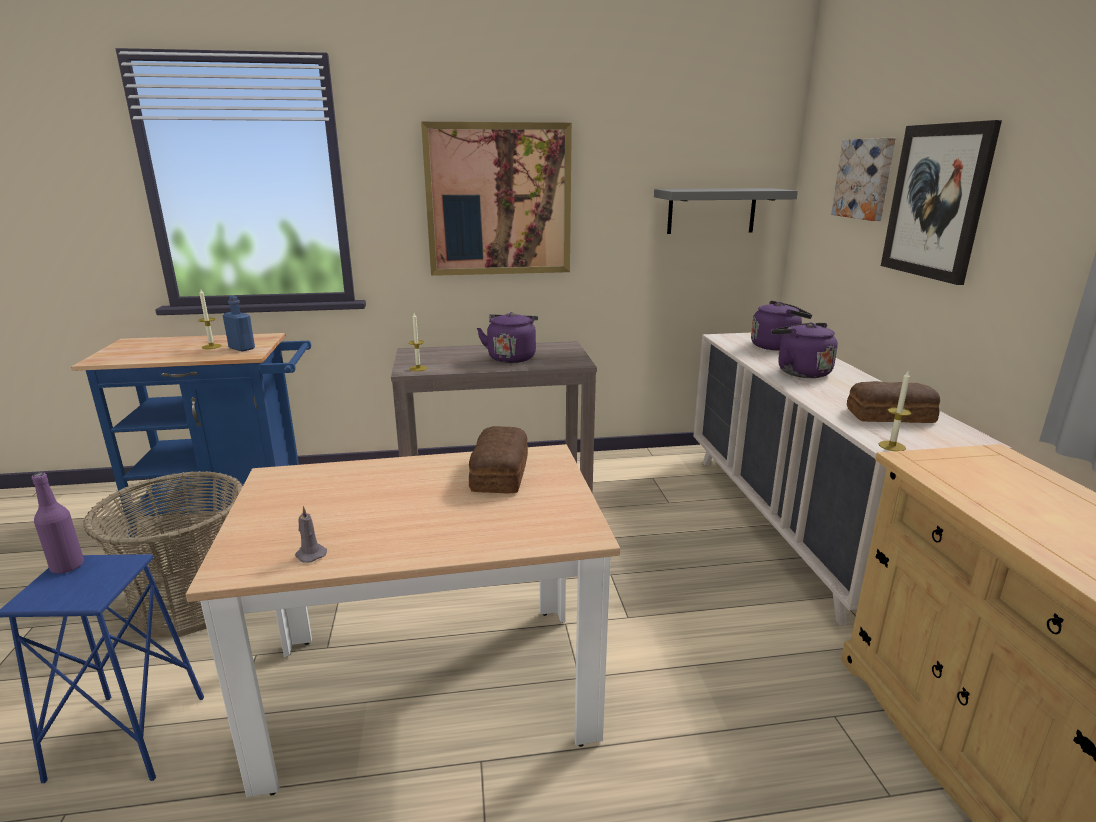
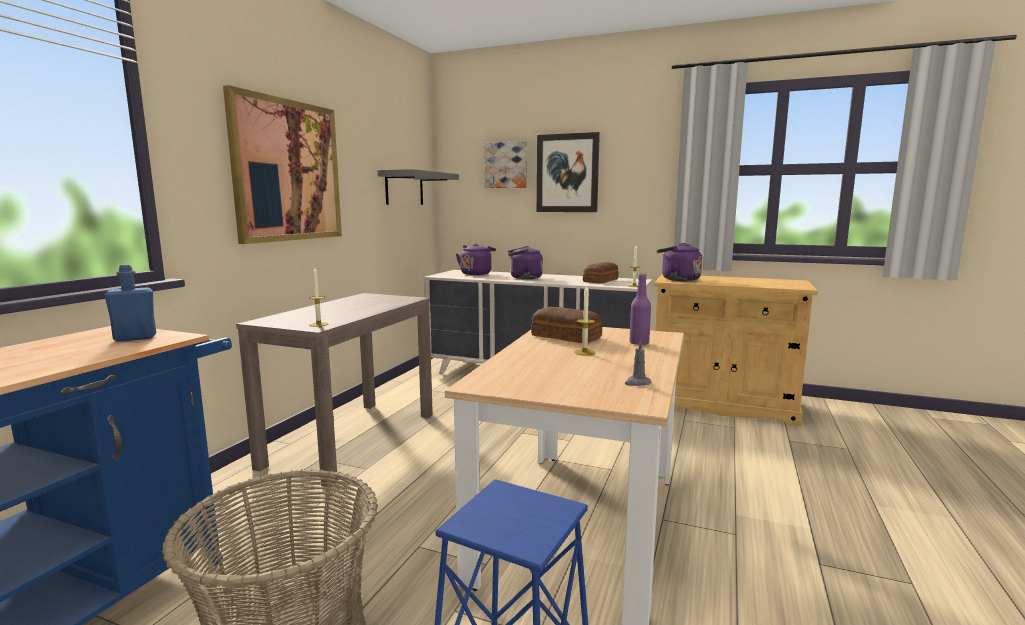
camera: 60 degrees left, 10 degrees down
purple bottle [31,473,84,574] -> purple bottle moved to [629,273,651,345]
candle [198,289,222,349] -> candle moved to [574,284,595,356]
purple kettle [477,312,538,363] -> purple kettle moved to [656,243,702,281]

